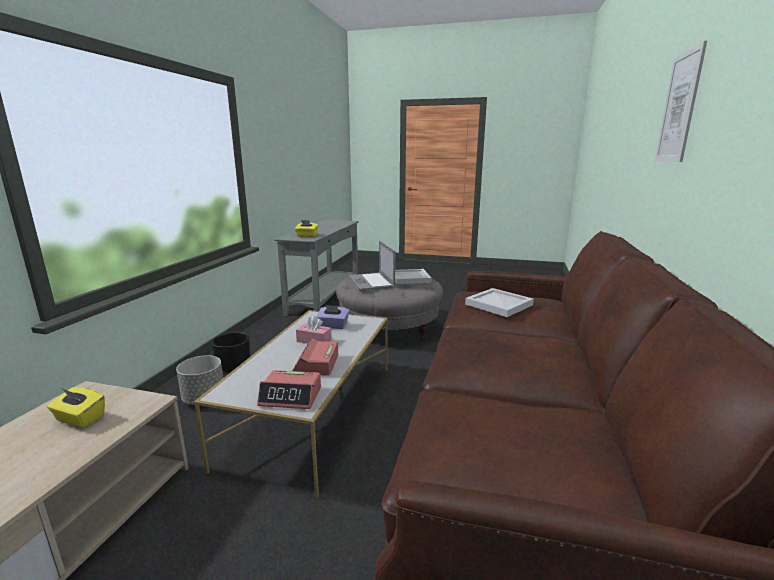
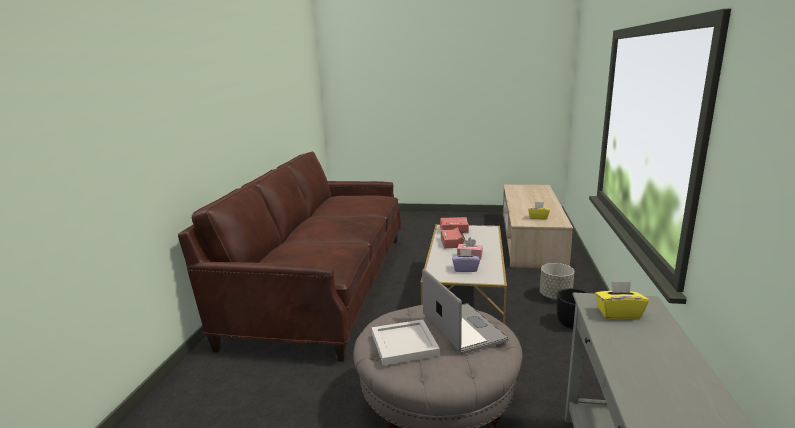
camera: 175 degrees right, 0 degrees up
white tray [465,288,534,317] -> none
picture [655,41,707,162] -> none

